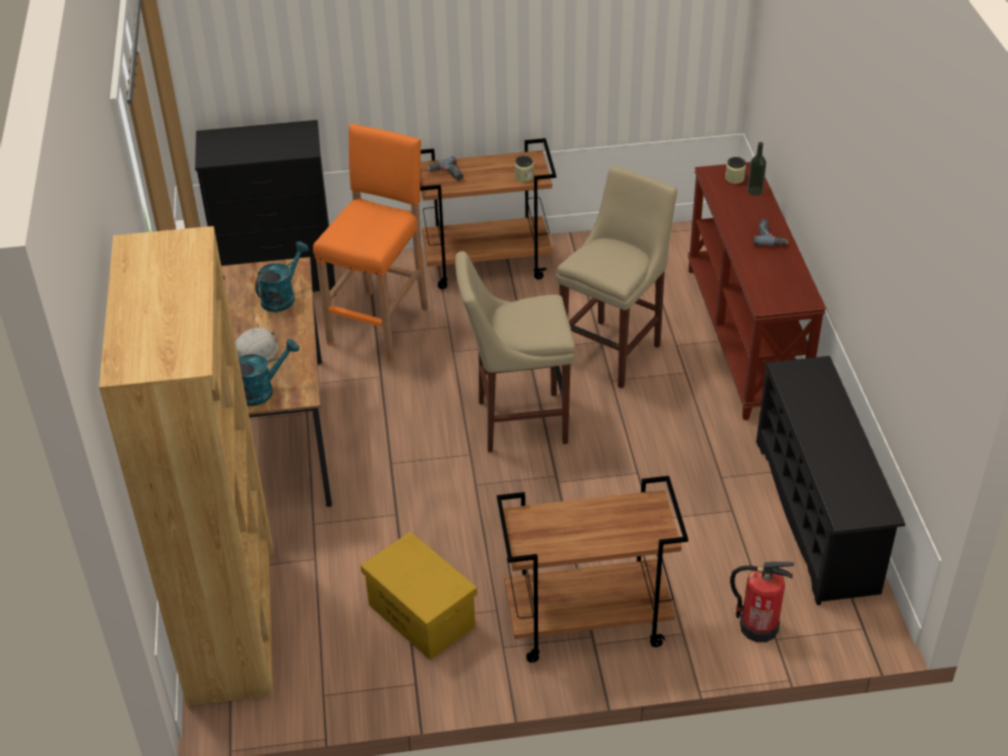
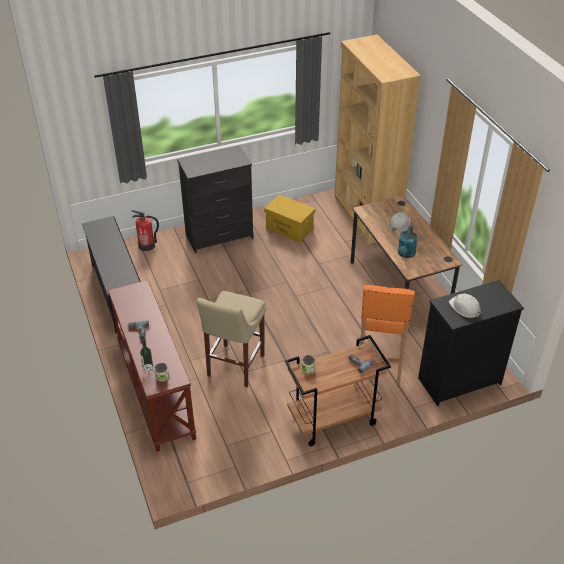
camera: 165 degrees right, 0 degrees up
turquoise watering can [238,339,299,406] -> none
beige stool [455,251,575,452] -> none
brown cart [497,476,688,663] -> black dresser [177,145,253,253]
none -> white hard hat [449,294,481,318]

